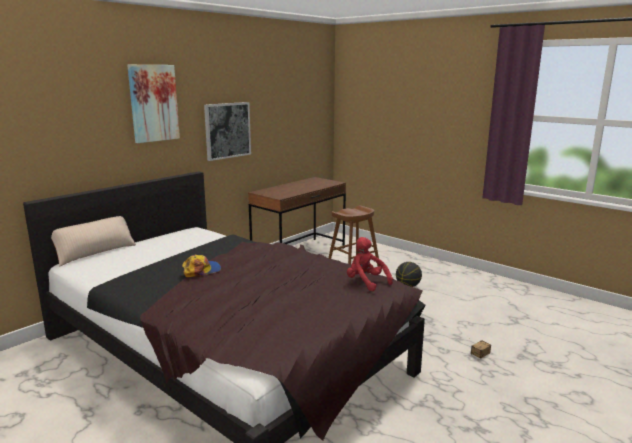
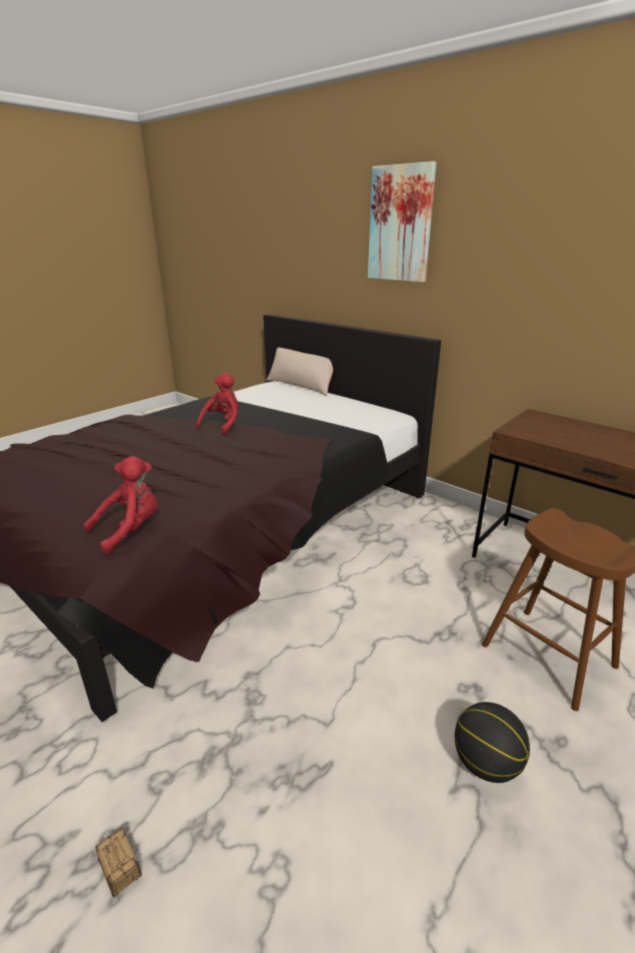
camera: 90 degrees right, 10 degrees up
cap [182,255,221,277] -> red plush toy [196,373,239,435]
picture [204,102,251,161] -> none

